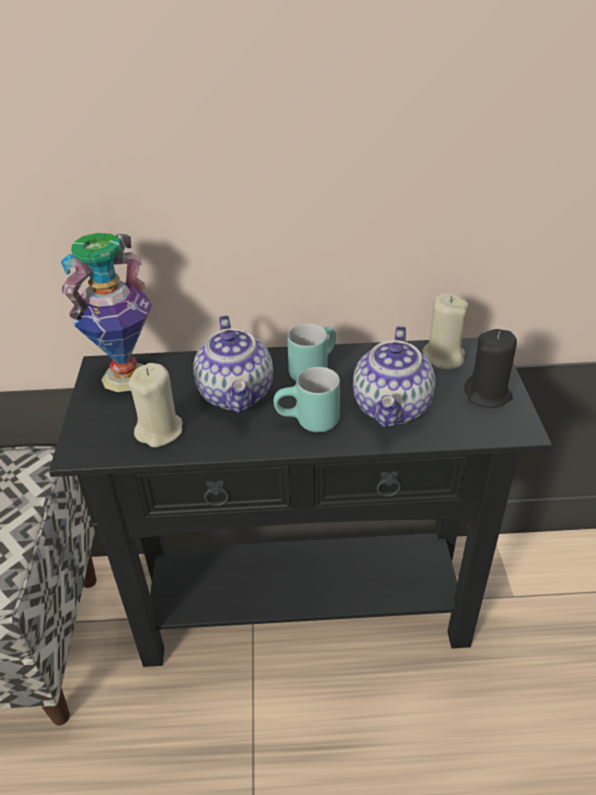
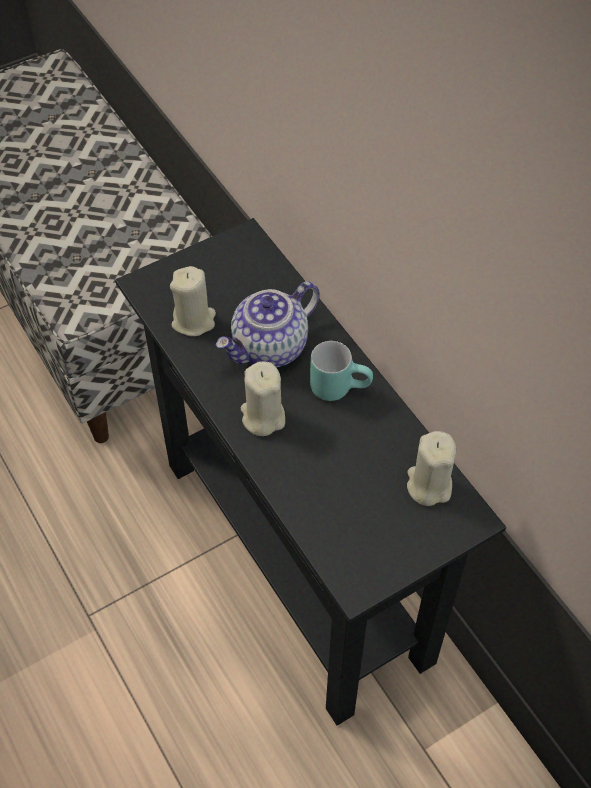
camera: 60 degrees right, 15 degrees up
vase [61,233,152,392] -> none
turquoise mug [274,367,340,432] -> beige candle [241,362,285,436]
teapot [353,326,435,428] -> none
black candle [464,329,517,408] -> none

